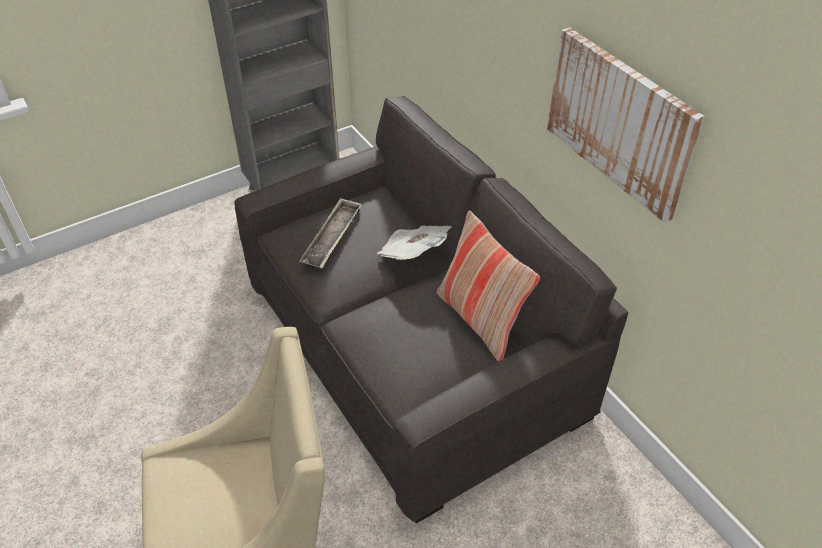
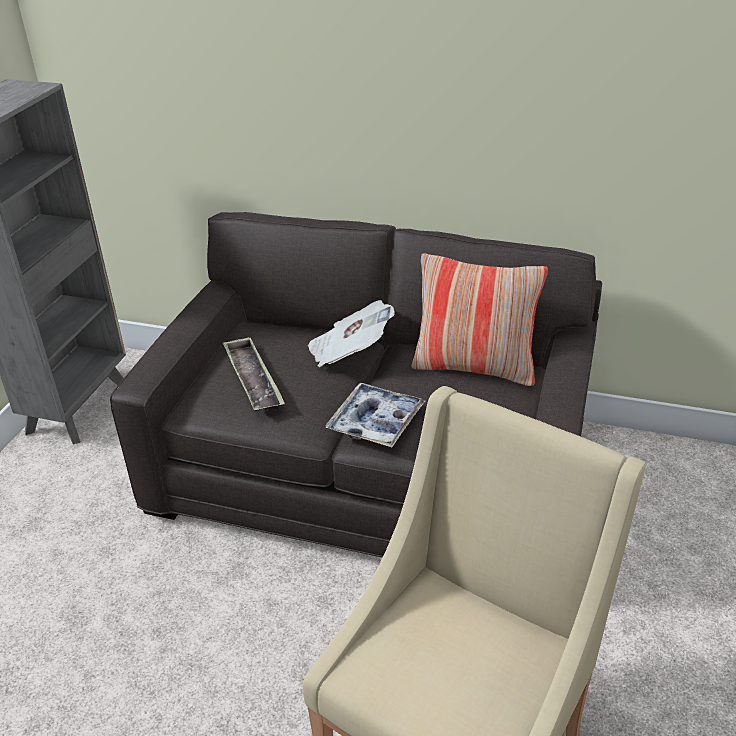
camera: 40 degrees left, 10 degrees down
picture [547,27,705,223] -> none
none -> tray [325,383,425,447]

